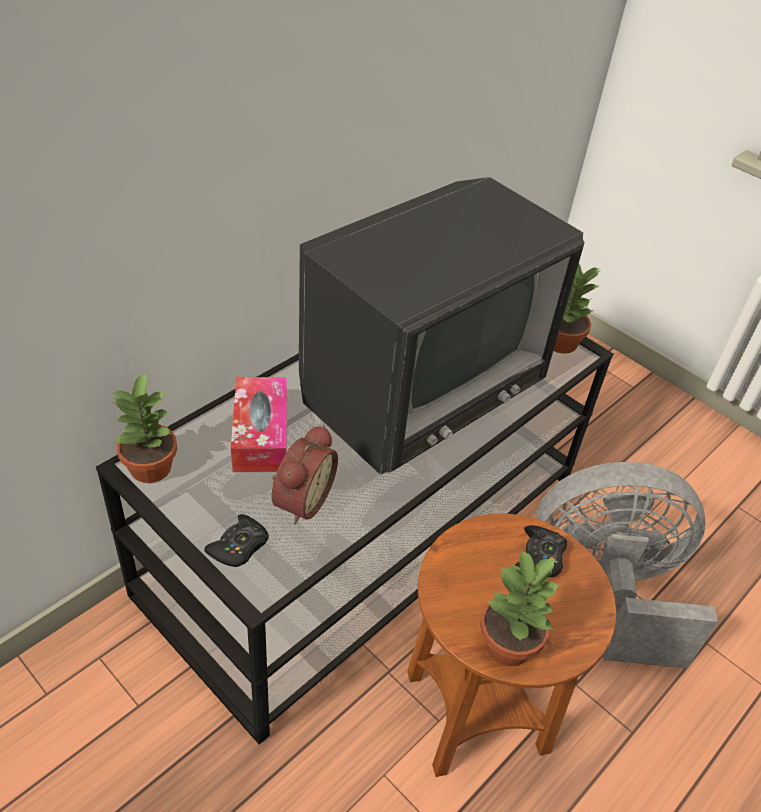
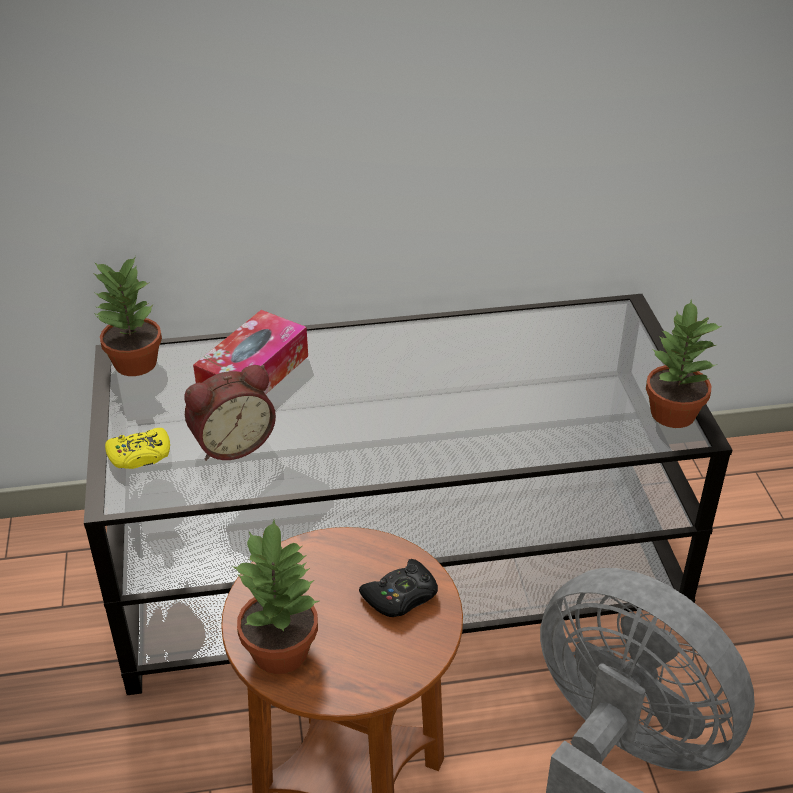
camera: 40 degrees right, 5 degrees down
black game controller [204,514,269,567] -> yellow game controller [105,428,170,469]
television [299,177,585,475] -> none

